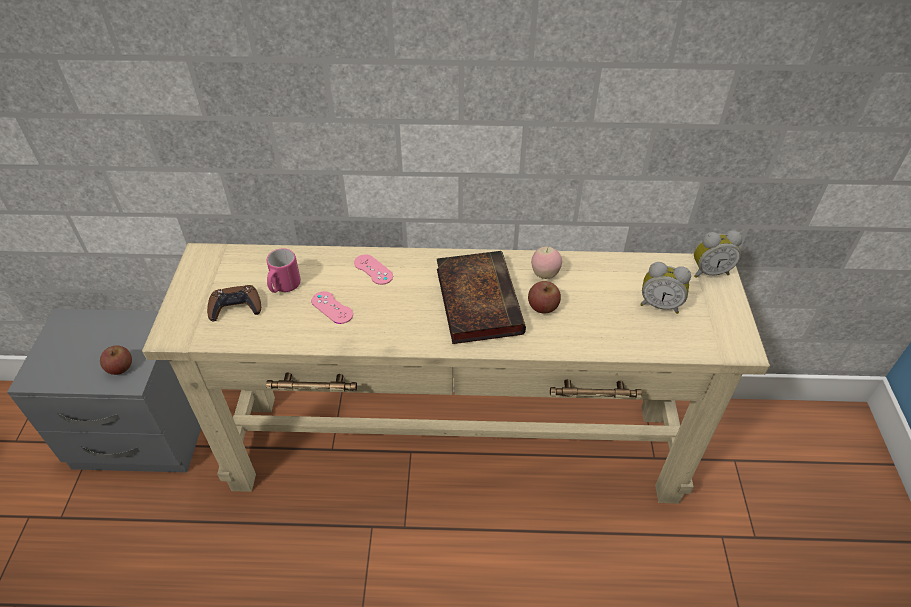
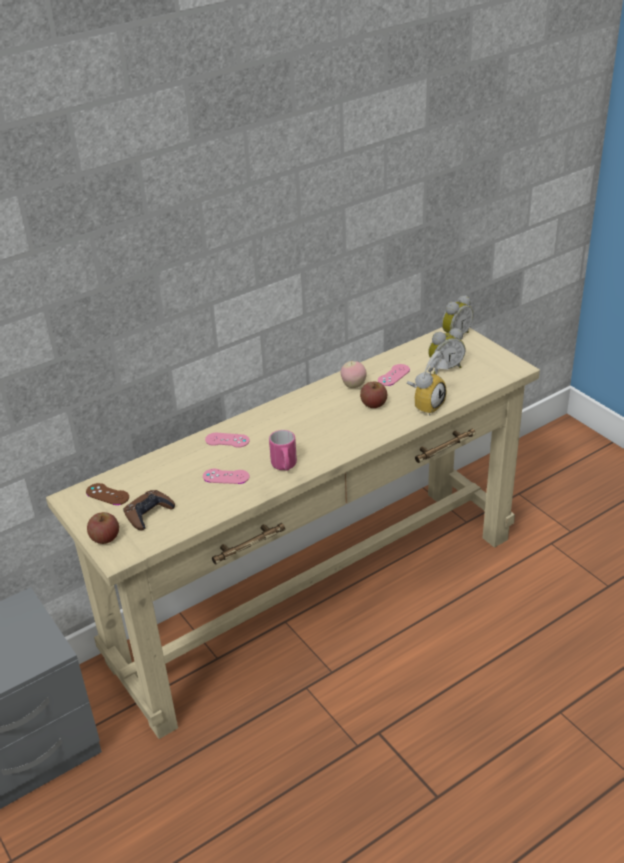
camera: 35 degrees left, 10 degrees down
apple [100,346,132,375] -> apple moved to [87,512,119,544]
pink mug [267,248,301,293] -> pink mug moved to [269,430,297,471]
book [437,251,526,344] -> none
none -> brown game controller [86,483,129,505]
none -> pink game controller [378,364,410,386]
none -> alarm clock [407,351,449,416]

